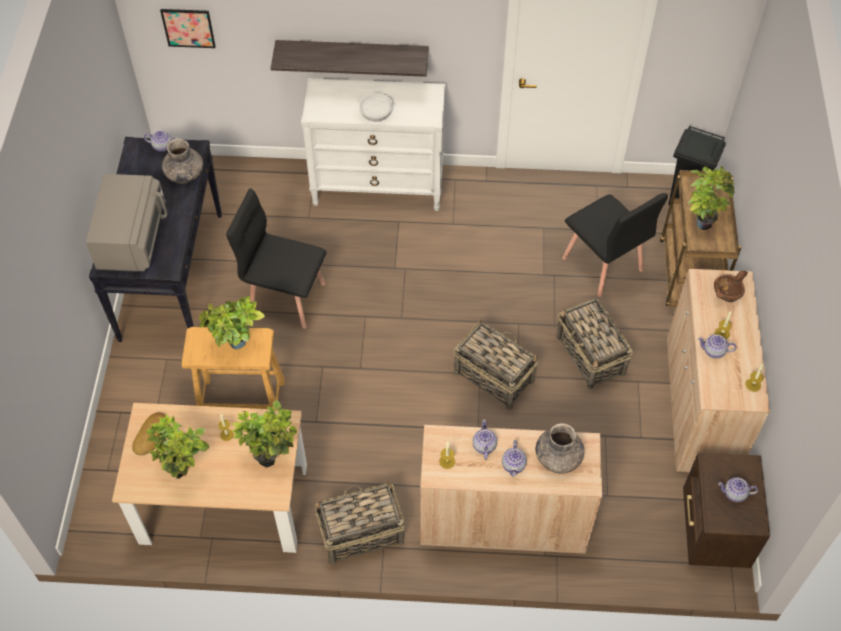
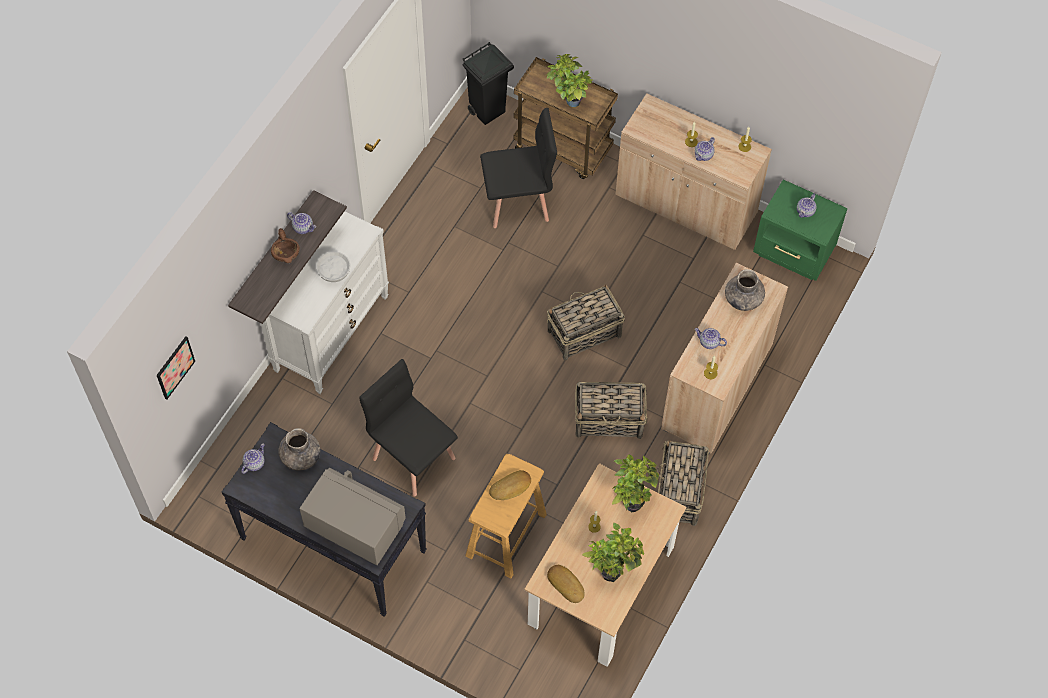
camera: 65 degrees left, 5 degrees up
potted plant [199,296,265,350] -> bread [489,470,531,500]
black chair [226,188,327,329] -> black chair turned 90 degrees clockwise [359,359,458,497]
teapot [502,440,527,477] -> teapot moved to [287,212,316,234]
basket [556,299,633,390] -> basket moved to [575,382,647,439]
brown nightstand [683,452,770,568] -> green nightstand [753,179,848,281]
brown bowl [714,271,748,302] -> brown bowl moved to [271,228,300,263]

